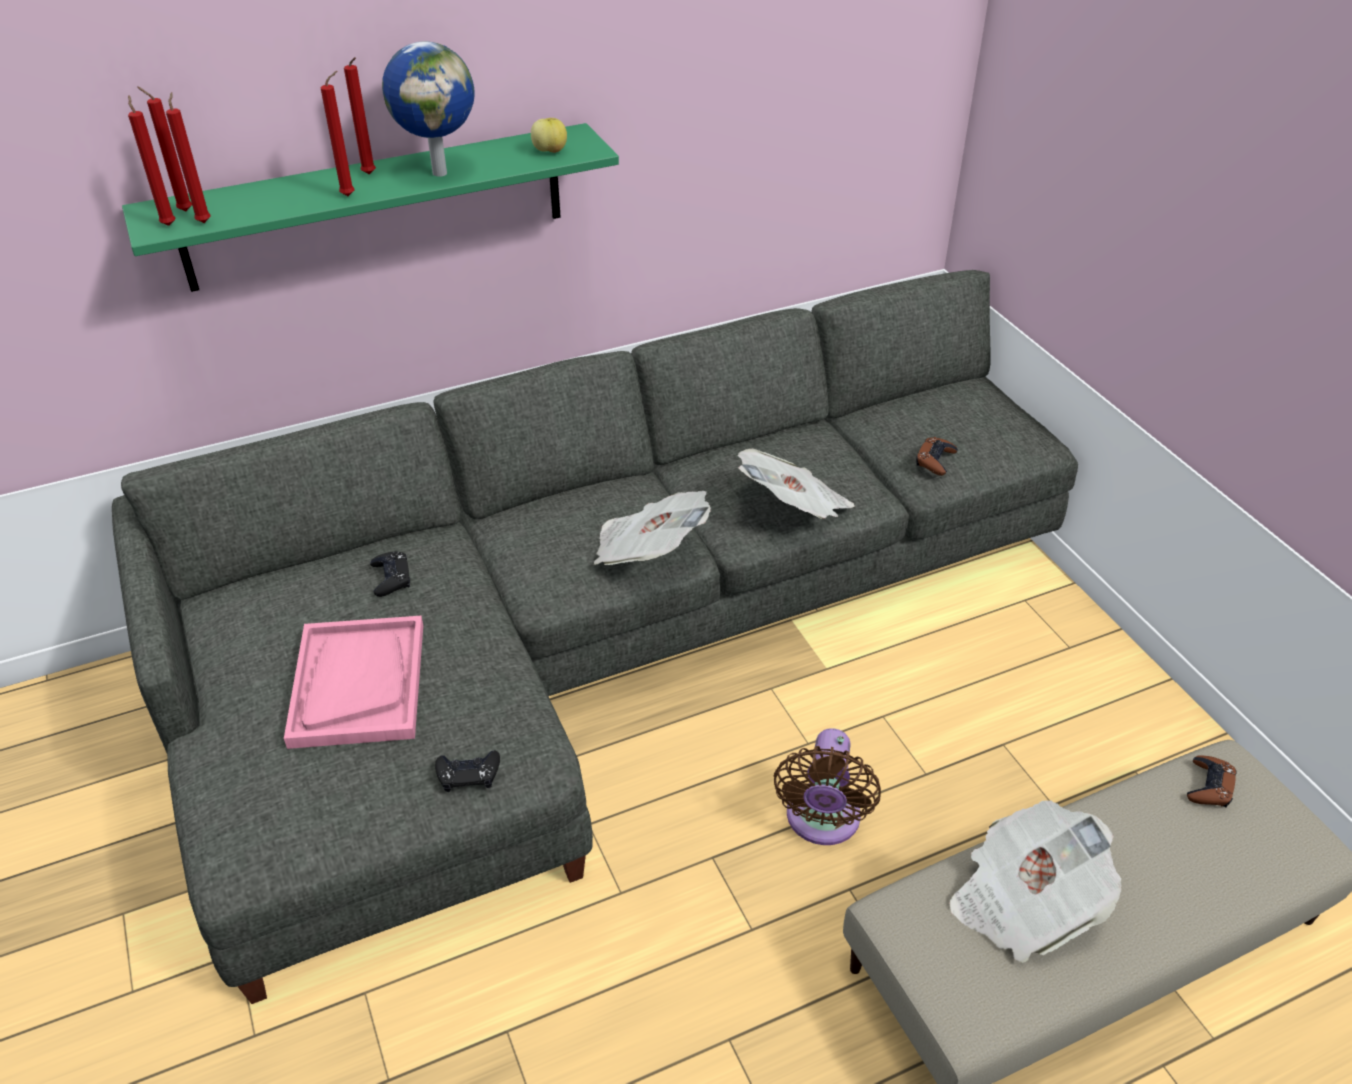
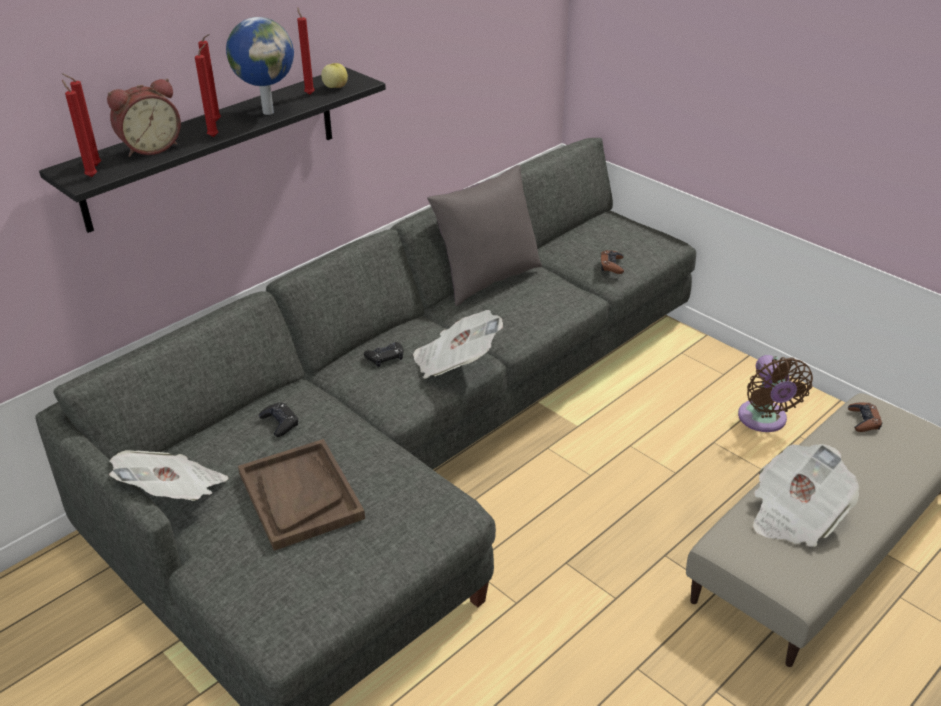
camera: 20 degrees left, 5 degrees down
green shelf [122,123,619,292] -> black shelf [39,67,386,233]
red candle [166,92,211,223] -> red candle moved to [297,7,315,95]
pink tray [284,616,423,749] -> brown tray [238,439,365,551]
black game controller [435,750,500,792] -> black game controller moved to [364,342,403,367]
newspaper [738,449,854,519] -> newspaper moved to [109,450,229,501]
brown fan [773,728,881,845] -> brown fan moved to [738,355,813,432]
none -> alarm clock [107,79,181,157]
none -> grey pillow [427,165,542,306]

